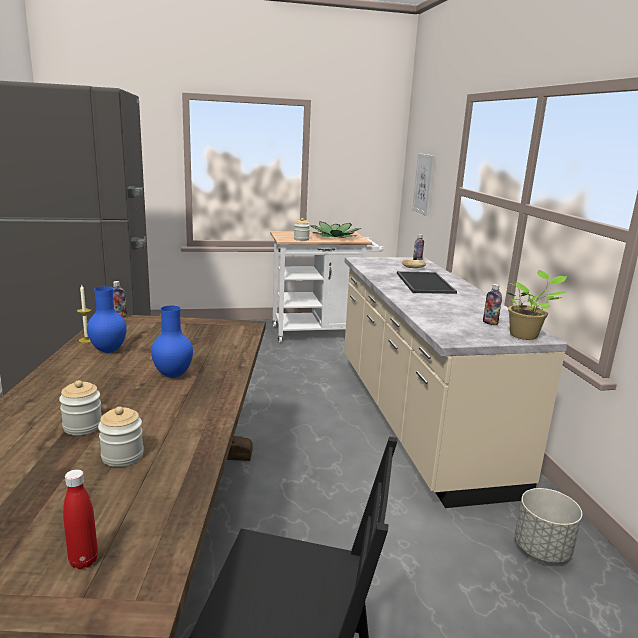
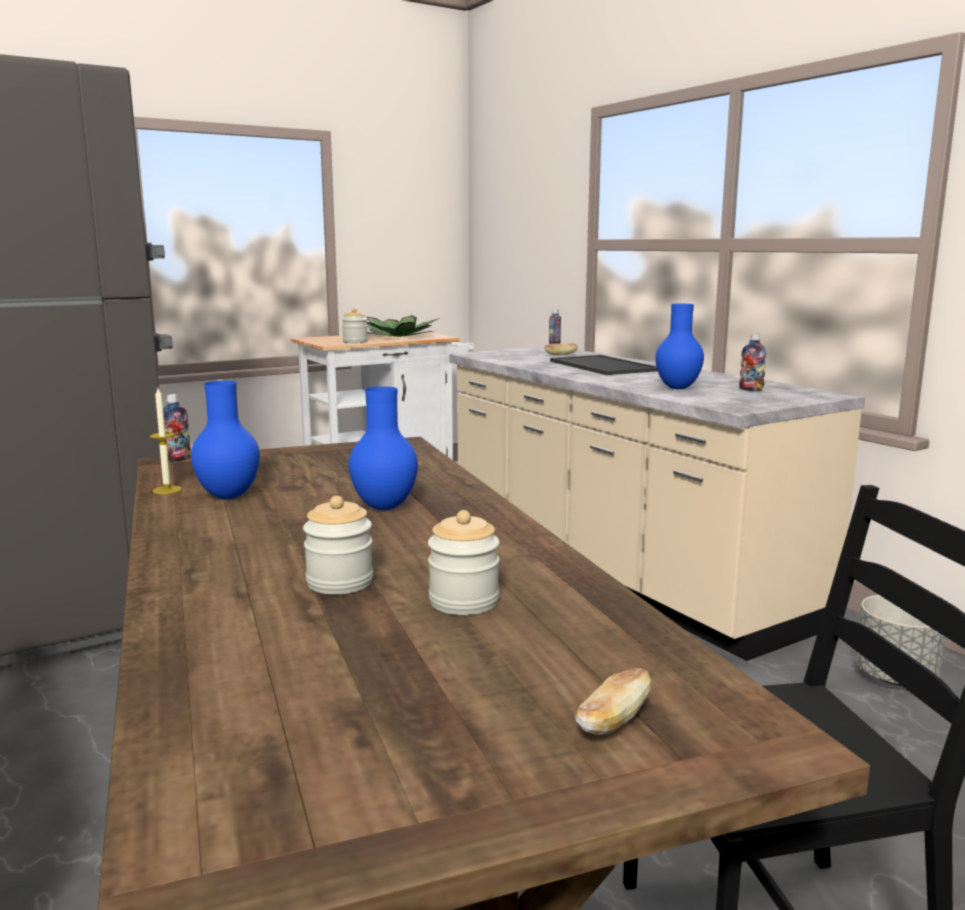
camera: 20 degrees left, 5 degrees down
red bottle [63,469,98,569] -> bread [575,668,651,735]
picture [412,153,435,216] -> none
potted plant [507,270,567,340] -> none
none -> blue vase [655,304,704,389]

